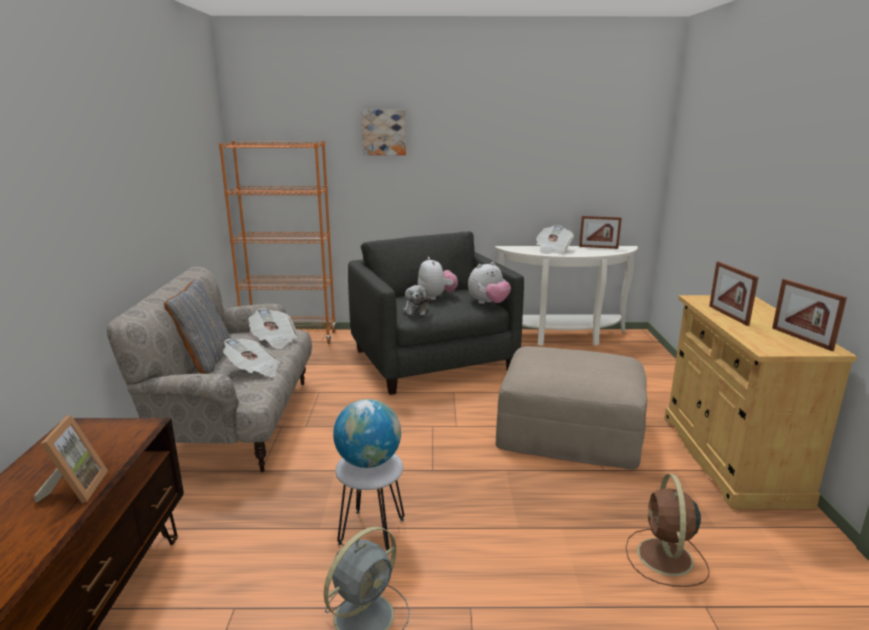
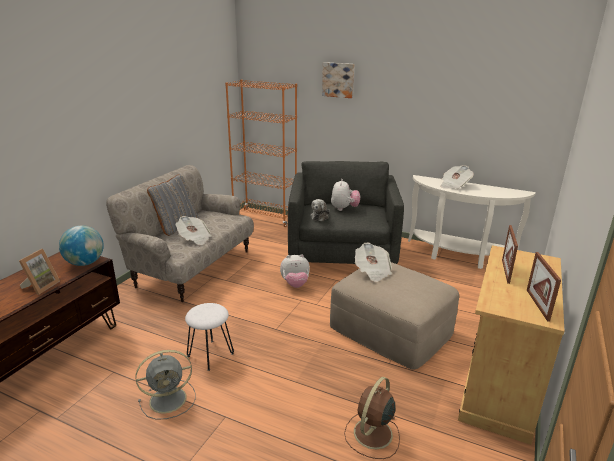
camera: 25 degrees right, 5 degrees up
newspaper [248,308,298,349] -> newspaper moved to [355,243,392,282]
globe [333,399,401,468] -> globe moved to [59,226,104,266]
plush toy [468,262,511,304] -> plush toy moved to [280,254,310,288]
picture frame [579,216,622,249] -> none

